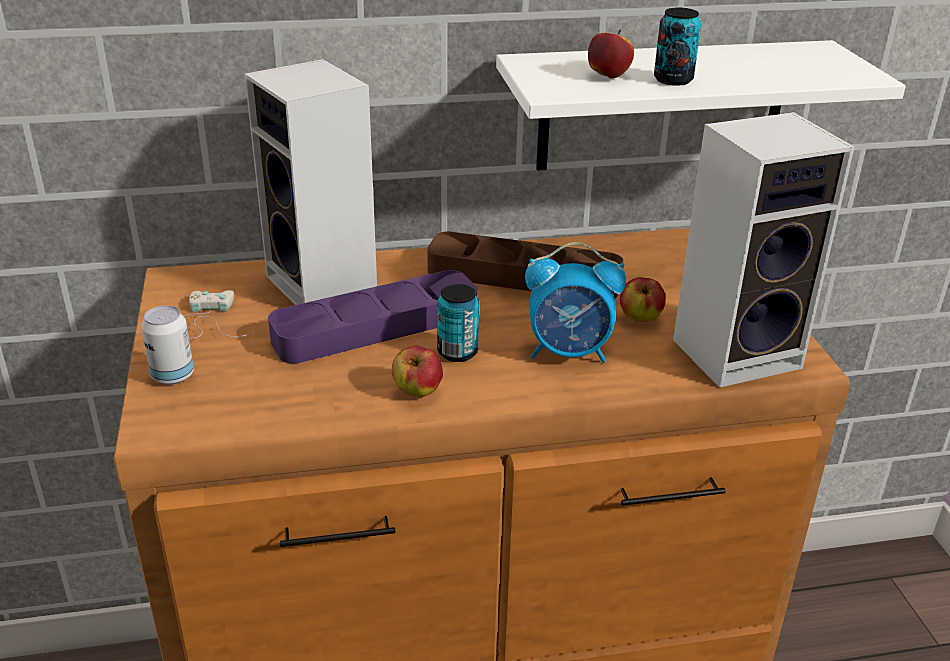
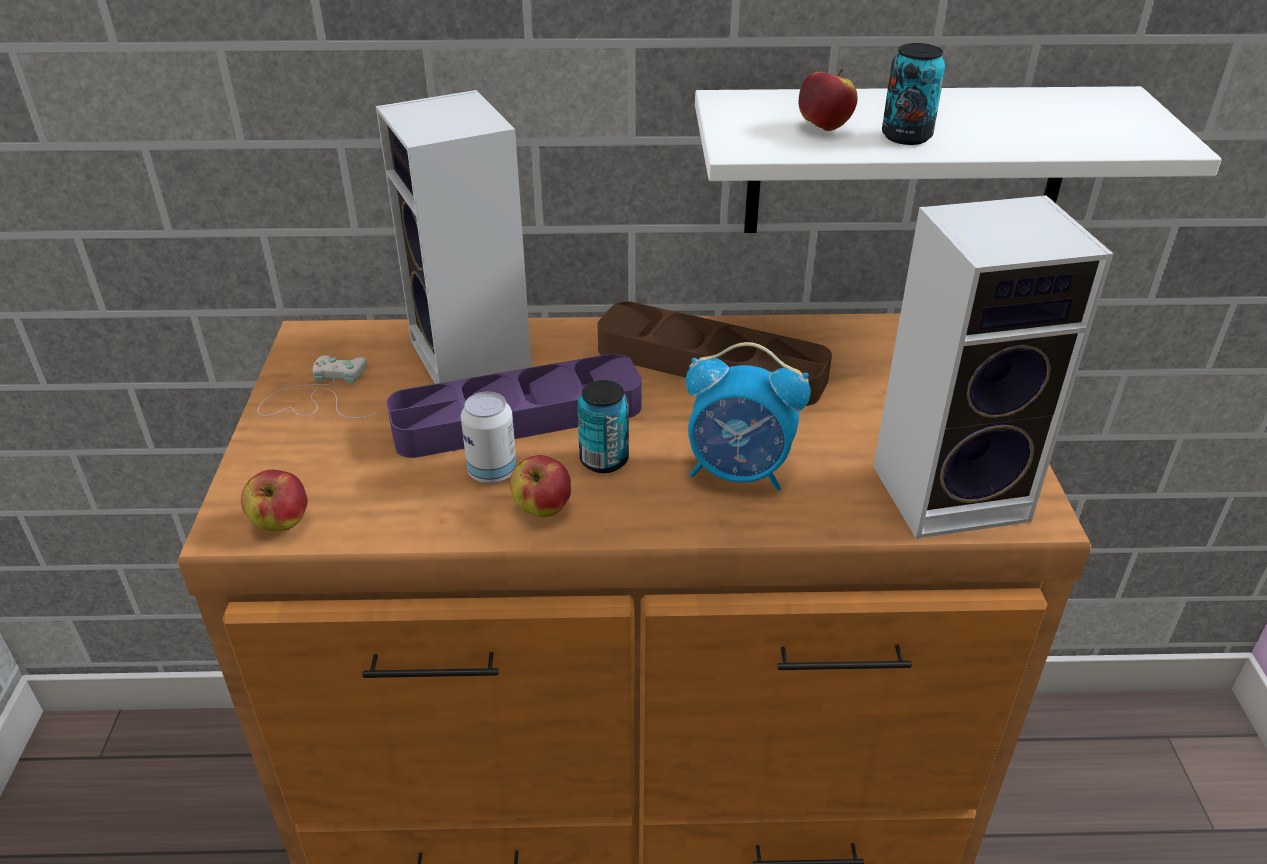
camera: 10 degrees right, 5 degrees up
can [141,305,194,385] -> can moved to [461,392,517,484]
apple [620,277,666,322] -> apple moved to [241,470,308,531]

